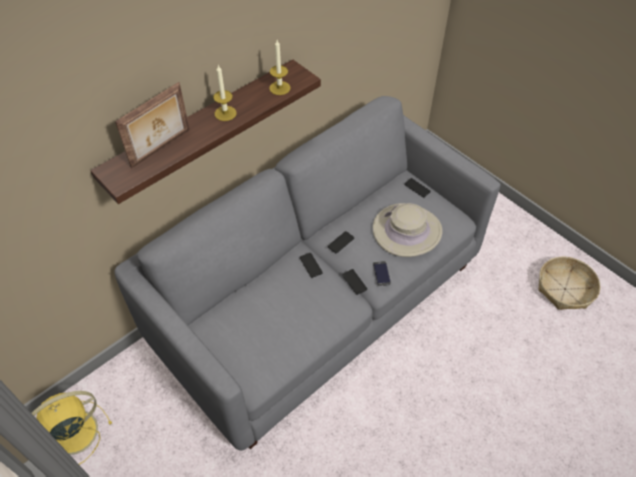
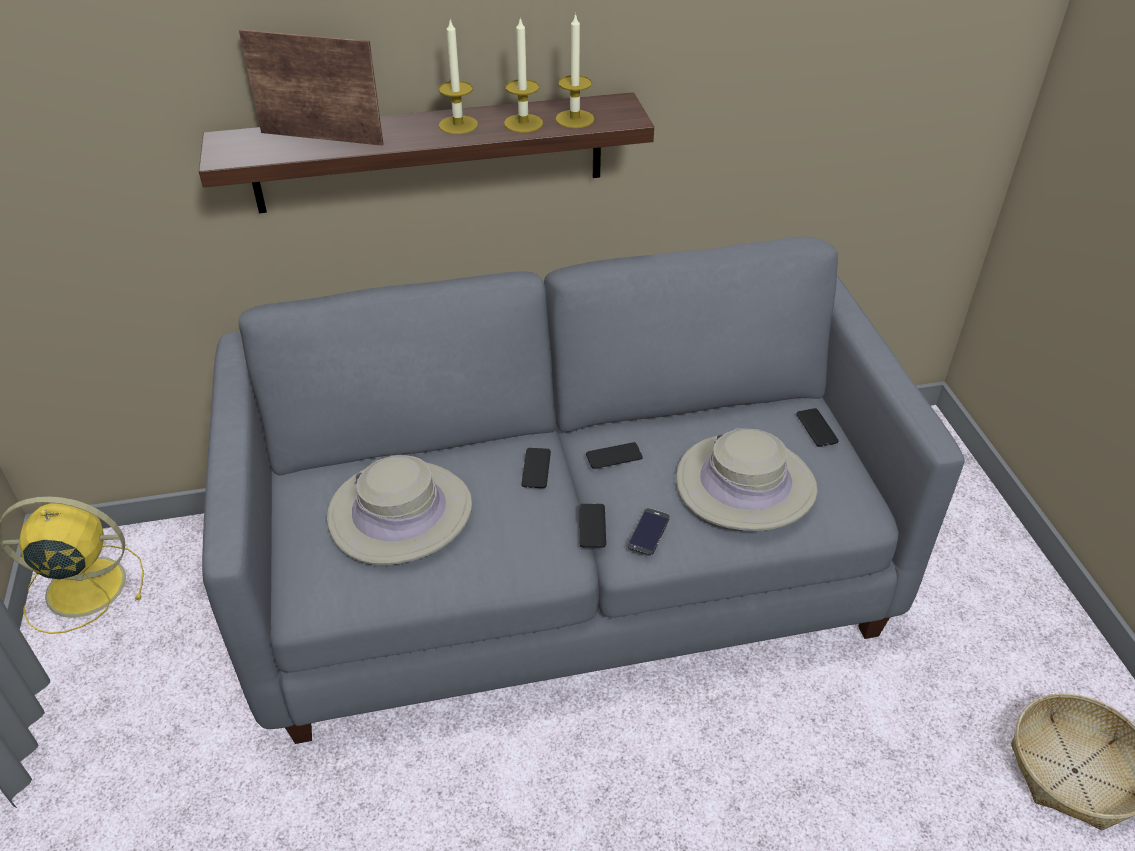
camera: 30 degrees right, 10 degrees down
picture frame [115,82,190,168] -> picture frame turned 150 degrees counterclockwise [239,29,383,146]
none -> beige hat [327,455,472,565]
none -> candle [504,17,543,133]

